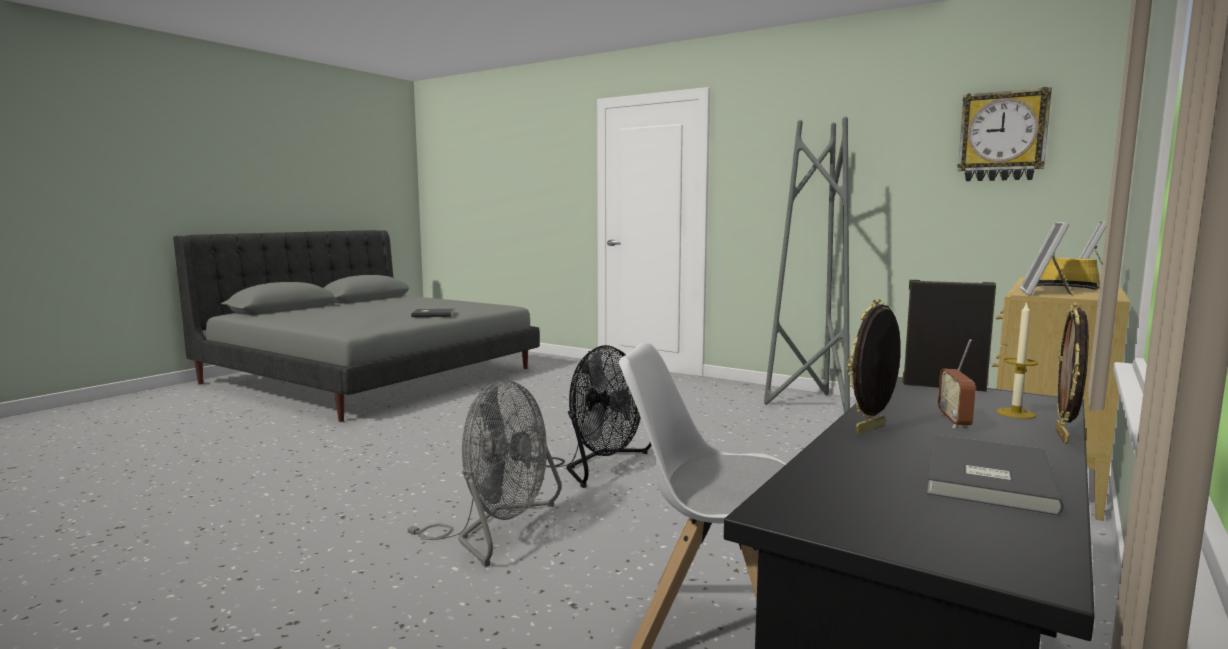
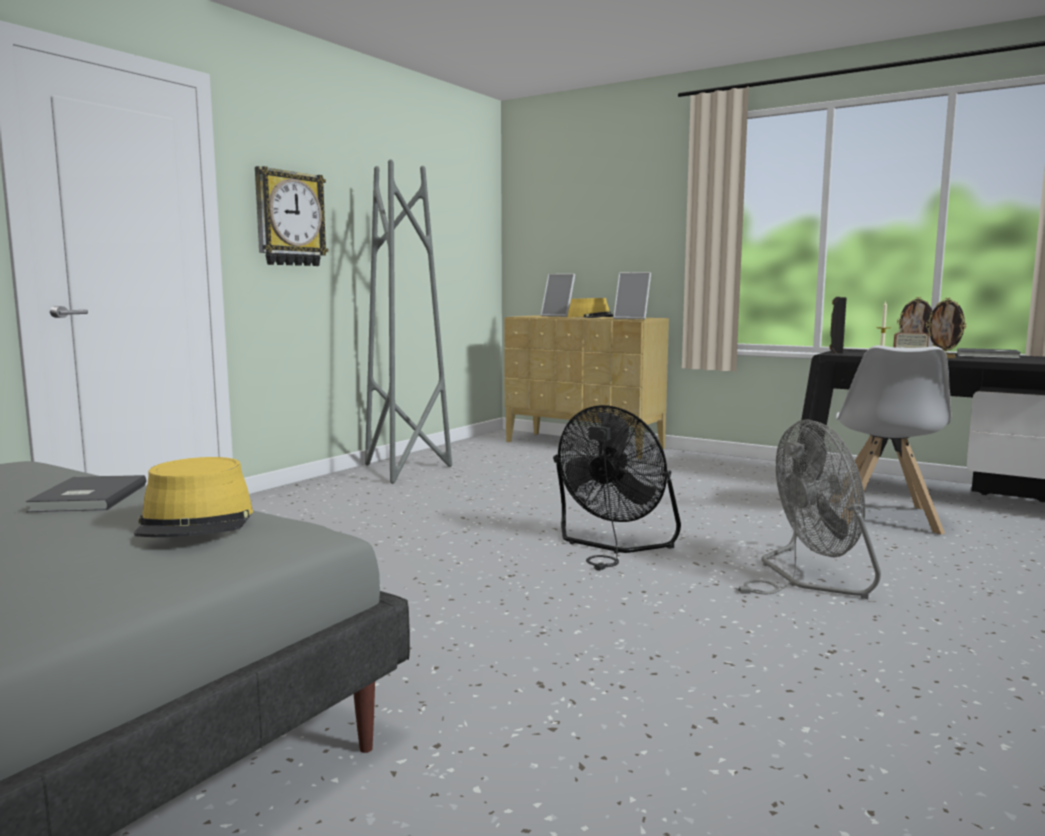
camera: 90 degrees left, 0 degrees up
grey fan [407,379,561,567] -> grey fan turned 60 degrees clockwise [736,420,881,599]
wall clock [957,87,1052,181] -> wall clock moved to [255,166,329,266]
none -> yellow hat [134,457,253,537]

